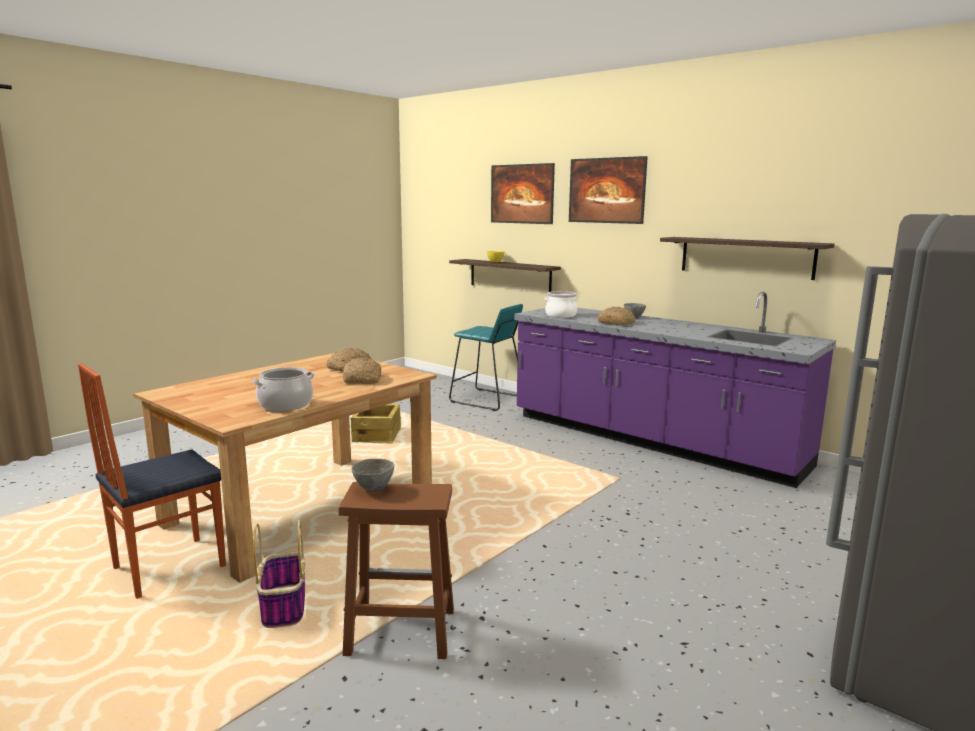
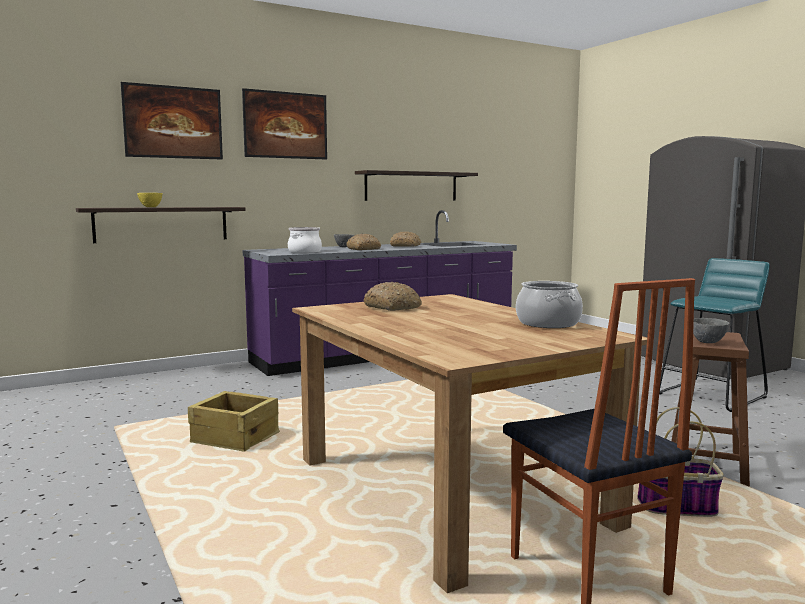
camera: 70 degrees left, 5 degrees down
bread [343,358,381,384] -> bread moved to [390,231,421,247]
turquoise stool [449,304,523,411] -> turquoise stool moved to [659,258,770,412]

